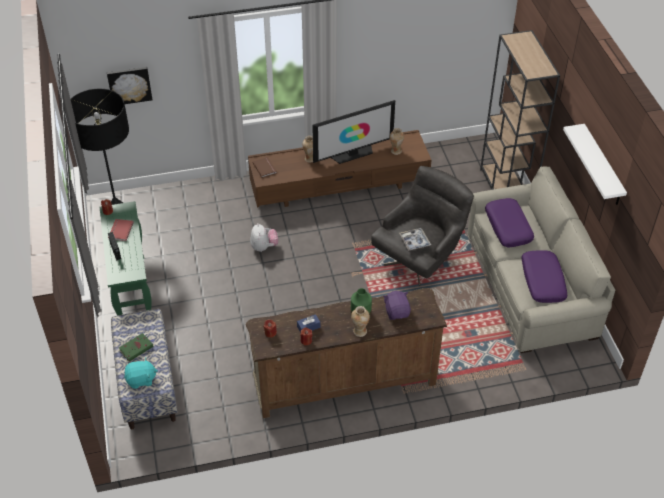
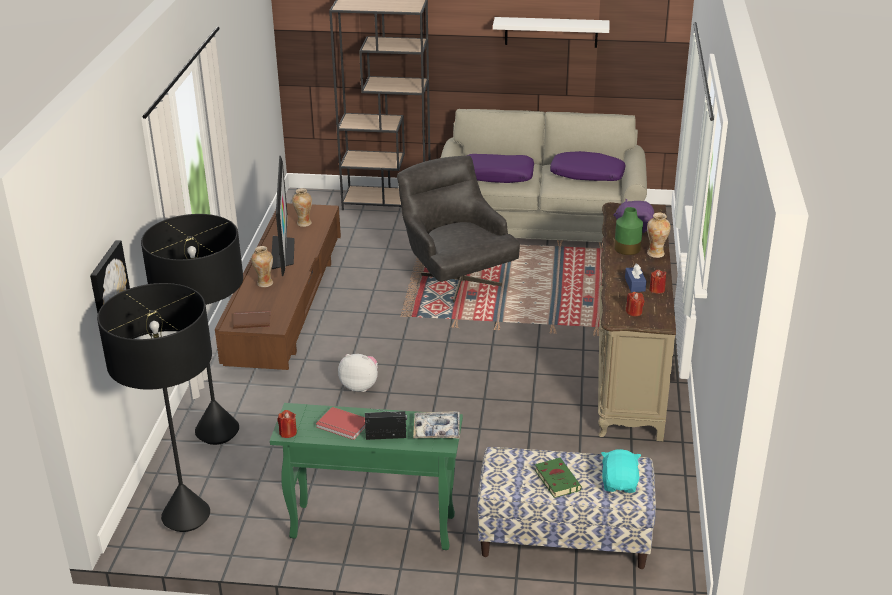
camera: 70 degrees left, 15 degrees down
tray [399,228,431,251] -> tray moved to [413,412,460,439]
none -> black floor lamp [141,214,243,445]

